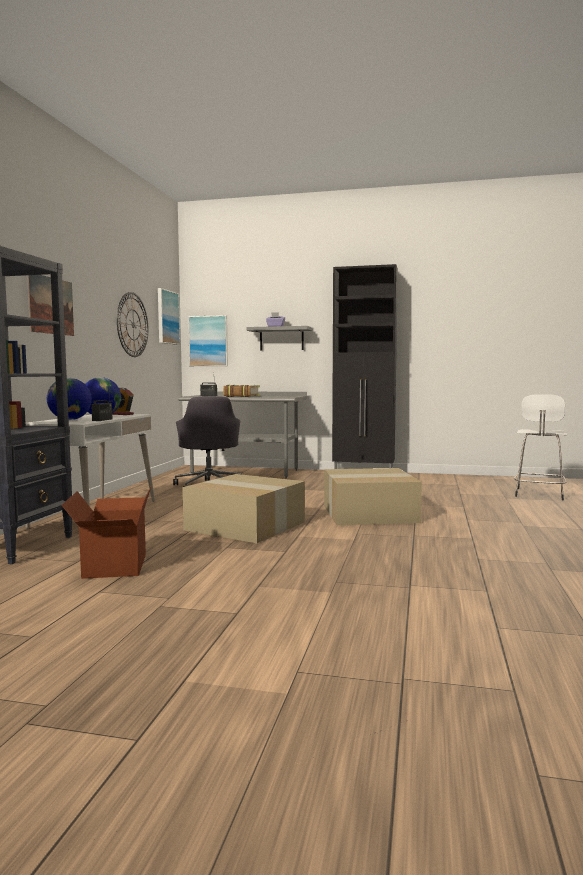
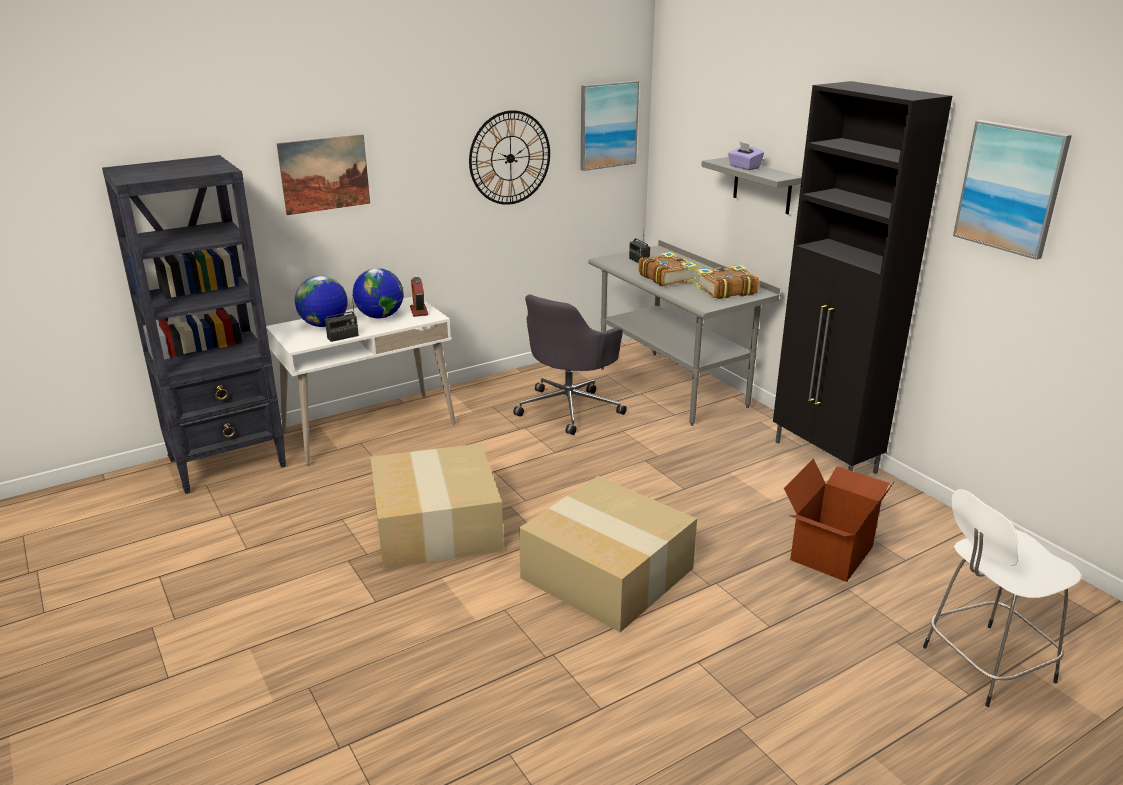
camera: 45 degrees right, 20 degrees up
cardboard box [62,487,151,579] -> cardboard box moved to [784,458,895,582]
picture [188,315,228,366] -> picture moved to [953,120,1072,260]
none -> book [696,265,759,299]

